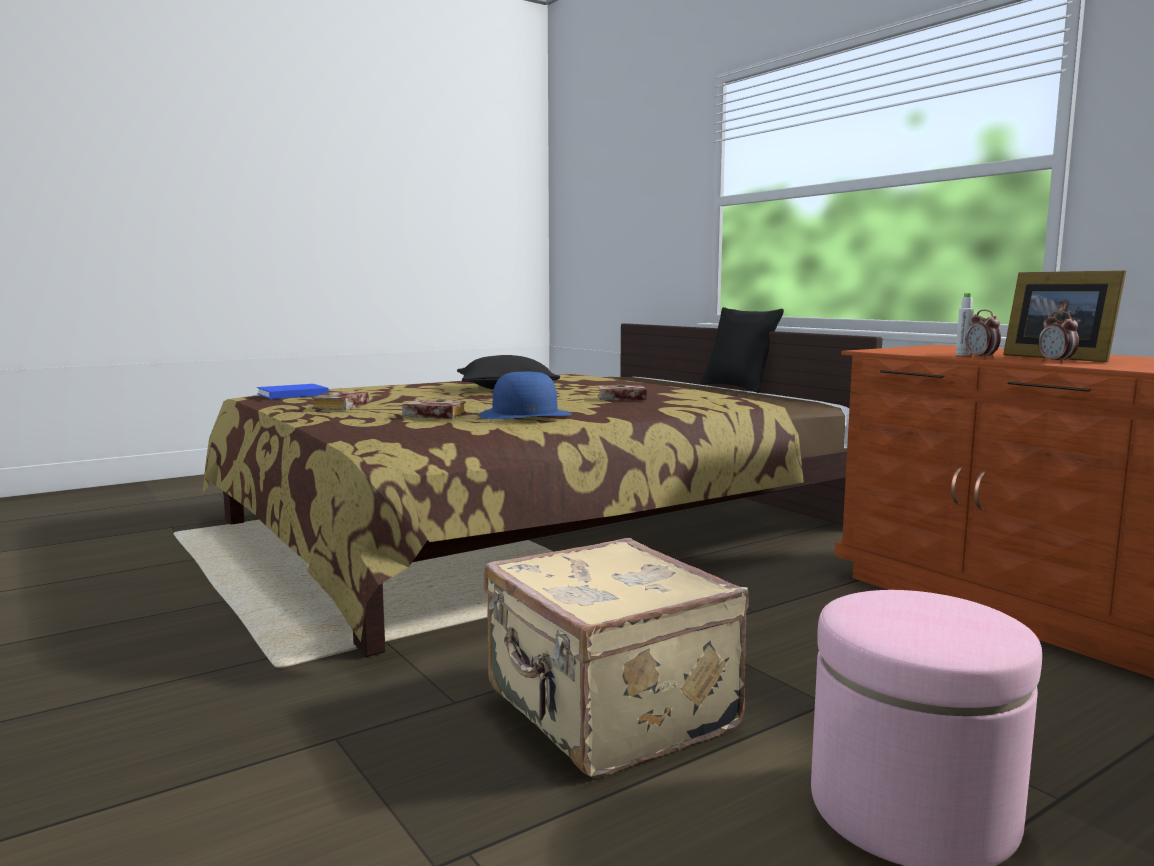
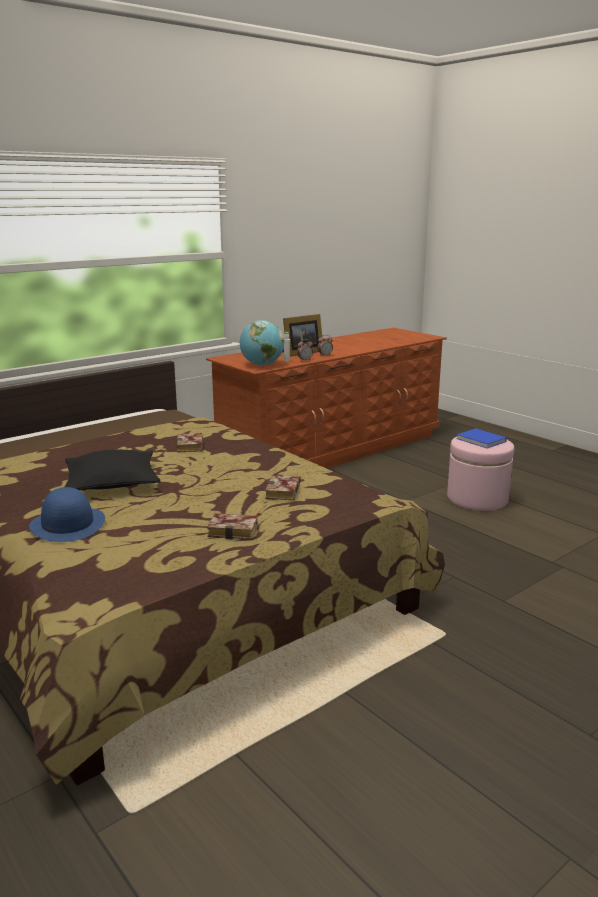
camera: 95 degrees left, 10 degrees up
blue book [257,384,329,399] -> blue book moved to [456,428,507,448]
blue hat [478,372,572,419] -> blue hat moved to [29,487,105,542]
beige suitcase [484,538,749,778] -> none
black pillow [700,307,784,393] -> none
none -> globe [240,320,284,366]

